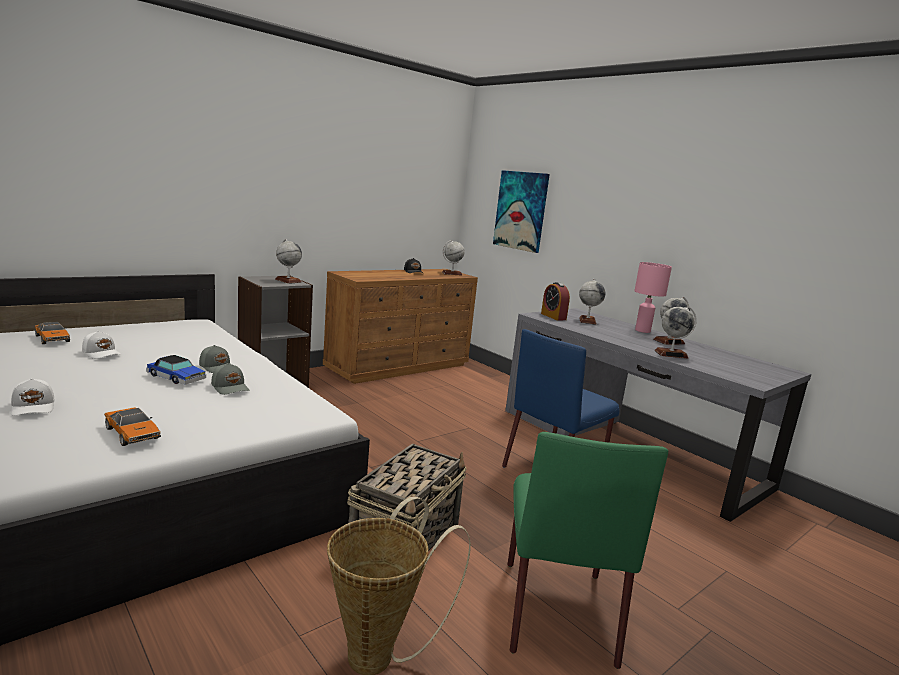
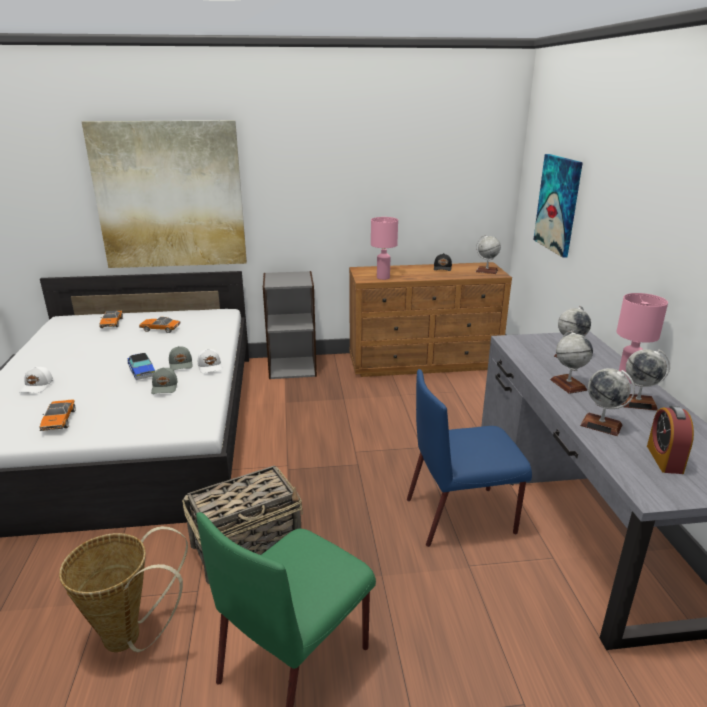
camera: 35 degrees right, 10 degrees up
white cap [82,331,121,359] -> white cap moved to [198,349,222,373]
globe [275,239,302,284] -> globe moved to [550,331,593,394]
alarm clock [541,282,570,320] -> alarm clock moved to [647,406,694,474]
none -> picture [82,120,247,268]
none -> toy car [139,317,180,333]
none -> pink table lamp [371,217,398,280]

